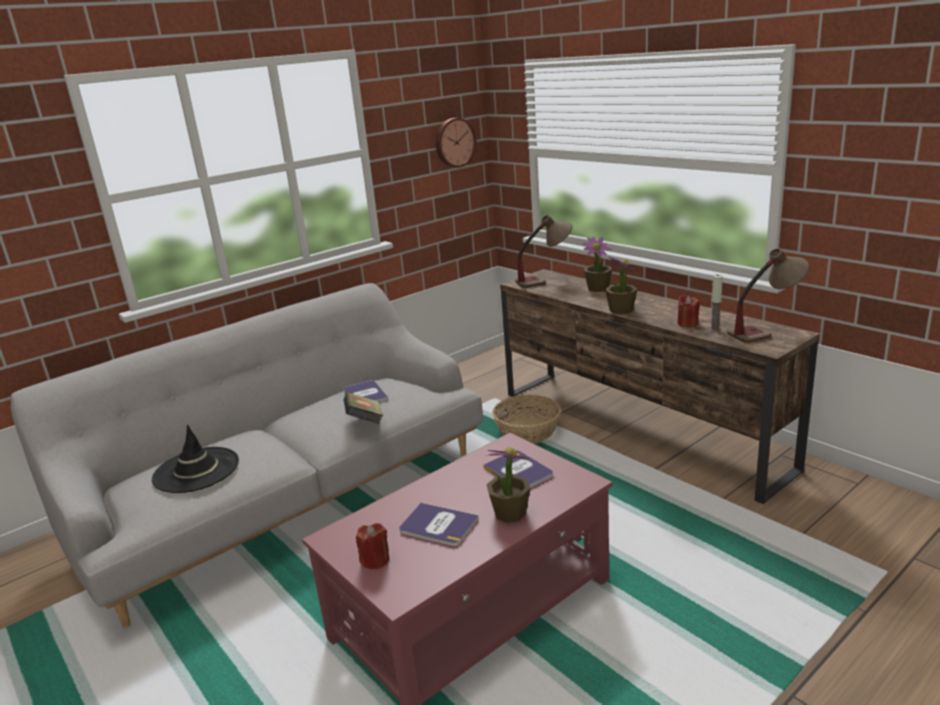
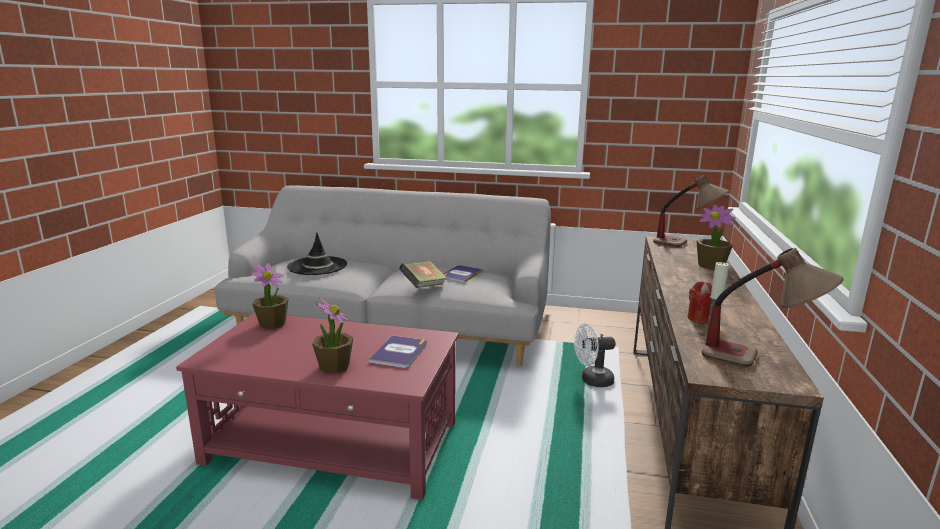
camera: 50 degrees right, 5 degrees down
red candle [356,523,389,569] -> none
book [399,503,479,546] -> none
wall clock [436,118,476,168] -> none
basket [492,394,561,443] -> white fan [574,323,615,387]
potted plant [605,257,638,314] -> potted plant moved to [250,263,289,329]

